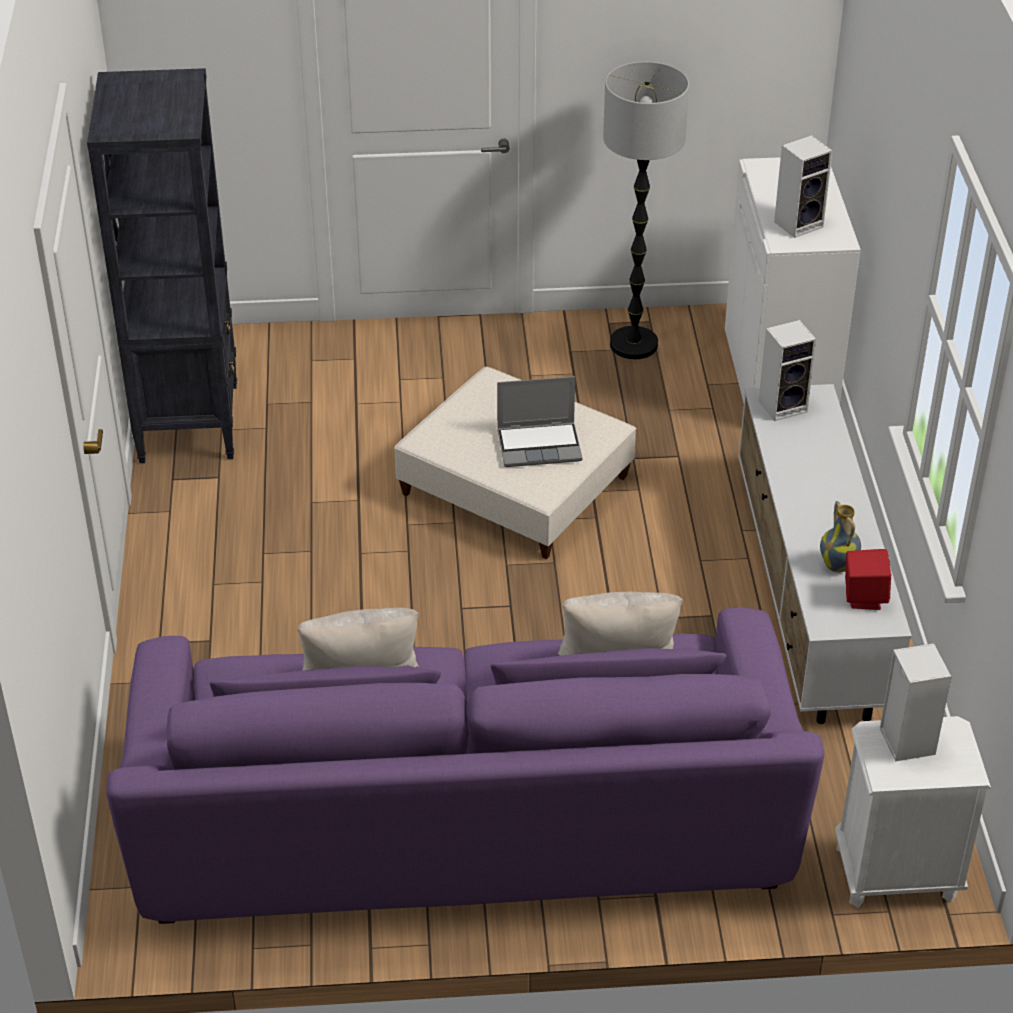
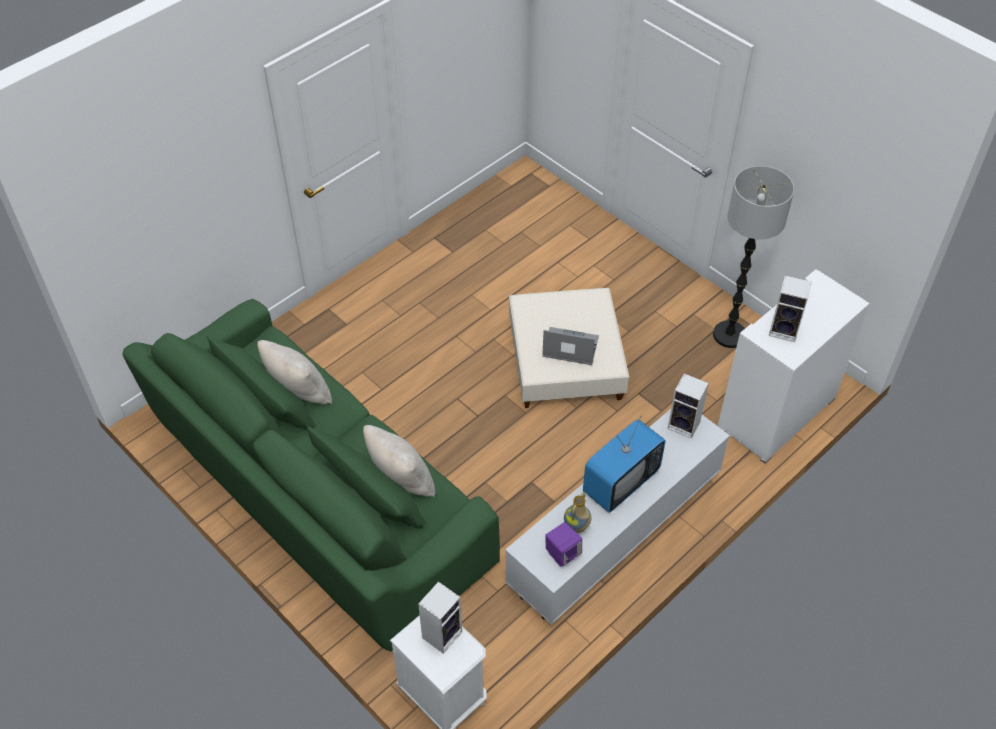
camera: 50 degrees right, 10 degrees up
black bookcase [87,68,237,463] -> none
purple sofa [106,607,824,924] -> green sofa [123,299,500,652]
laptop [497,376,583,467] -> laptop turned 150 degrees clockwise [542,327,599,365]
red speaker [845,549,891,610] -> purple speaker [545,522,582,567]
none -> television [583,416,666,512]

